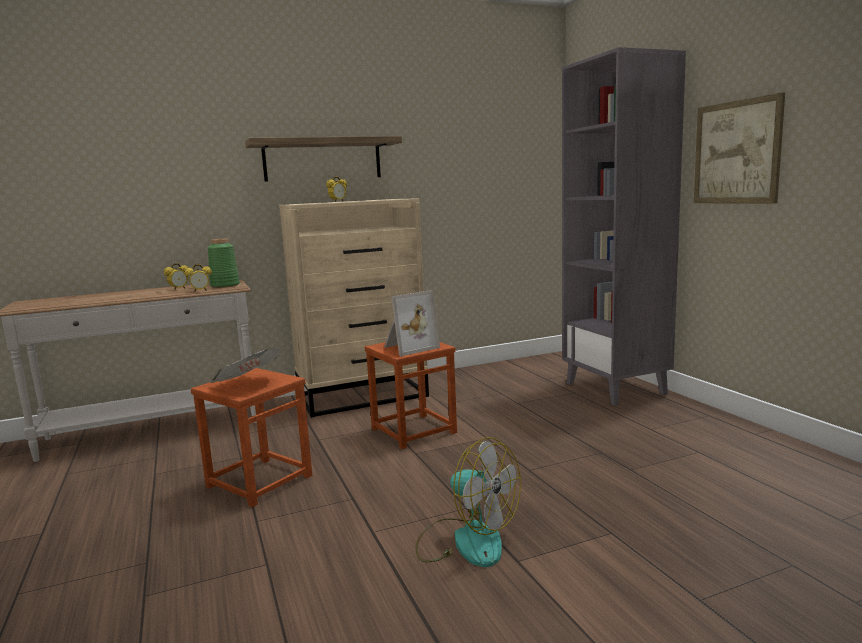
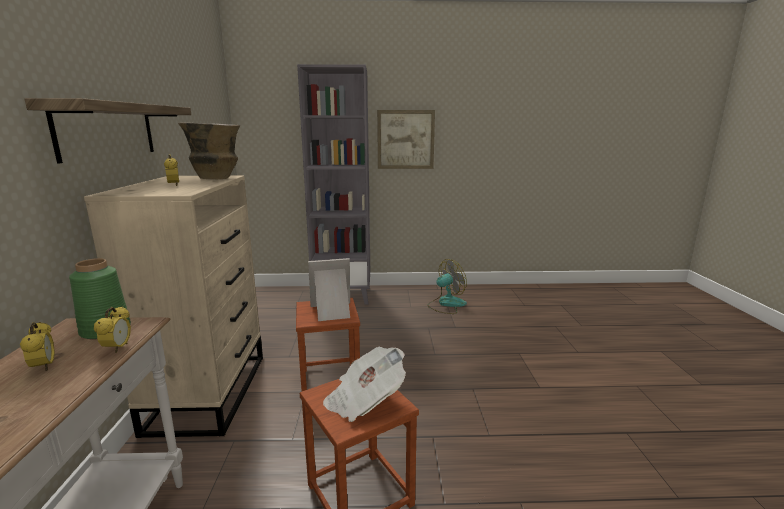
camera: 70 degrees left, 5 degrees up
picture frame [384,290,440,356] -> picture frame turned 90 degrees counterclockwise [308,258,350,321]
fan [415,437,521,567] -> fan moved to [427,259,467,314]
none -> vase [178,122,241,179]

